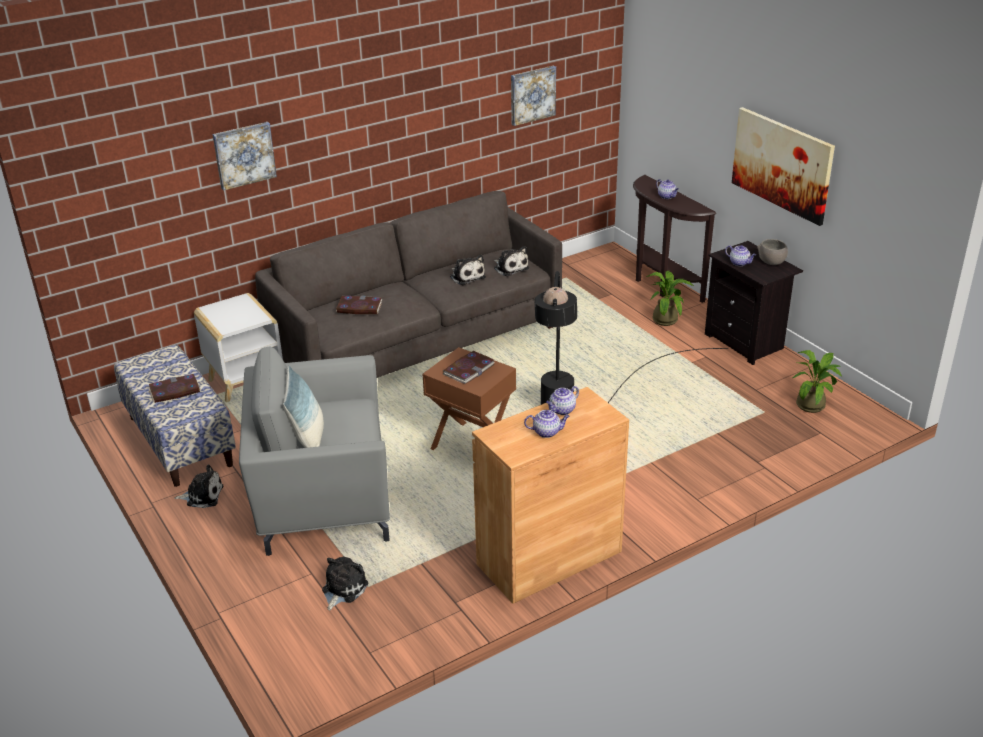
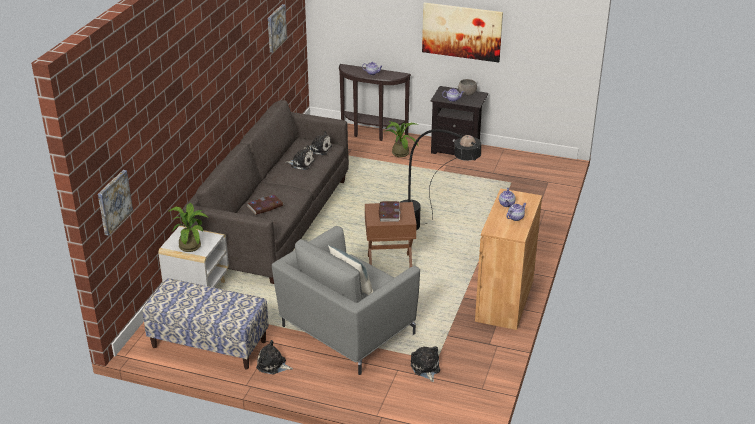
camera: 40 degrees left, 0 degrees up
book [148,374,200,403] -> none
plush toy [174,465,224,508] -> plush toy turned 120 degrees counterclockwise [256,340,293,374]
picture [213,122,277,191] -> picture moved to [98,170,133,236]
potted plant [793,350,842,413] -> potted plant moved to [168,203,208,252]

